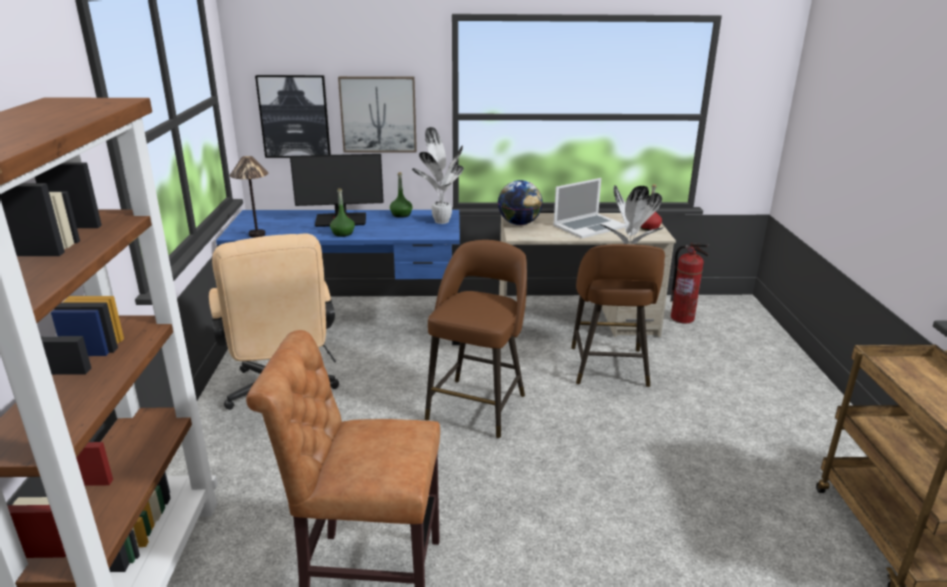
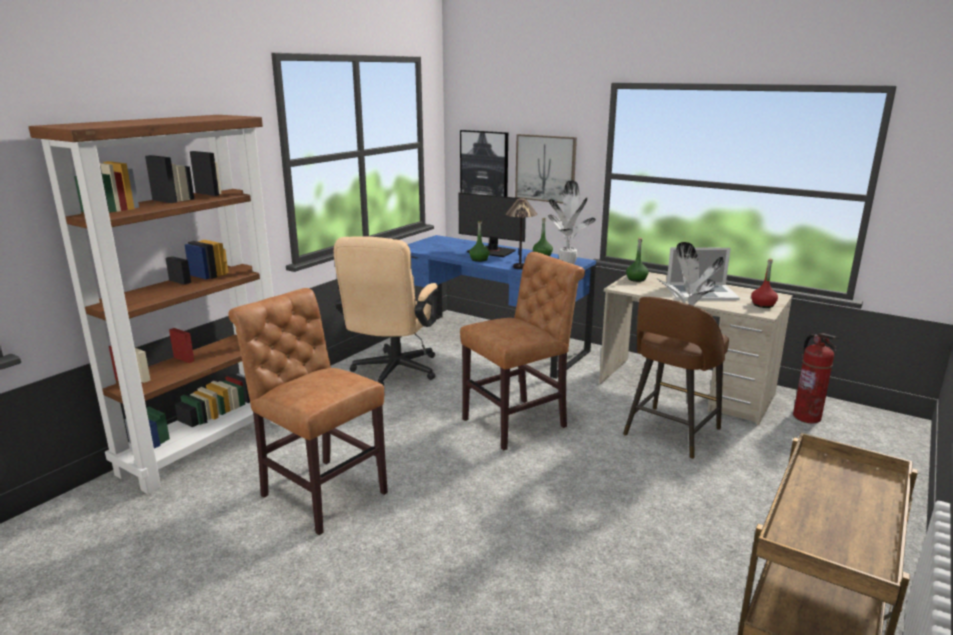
camera: 35 degrees right, 5 degrees down
table lamp [230,156,268,238] -> table lamp moved to [506,199,538,269]
brown stool [425,240,527,438] -> brown chair [460,252,585,450]
globe [498,180,543,225] -> green bottle [626,238,649,282]

